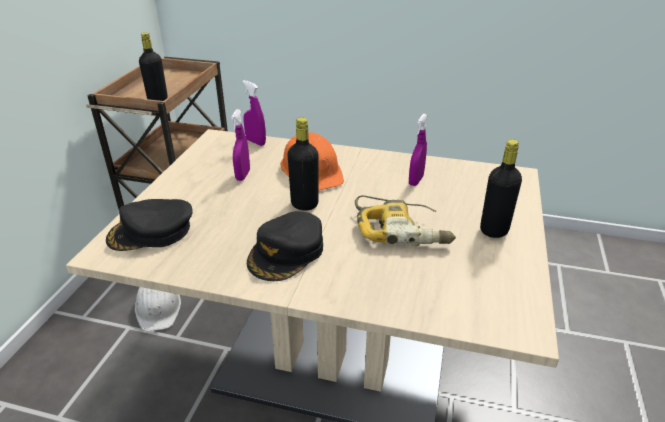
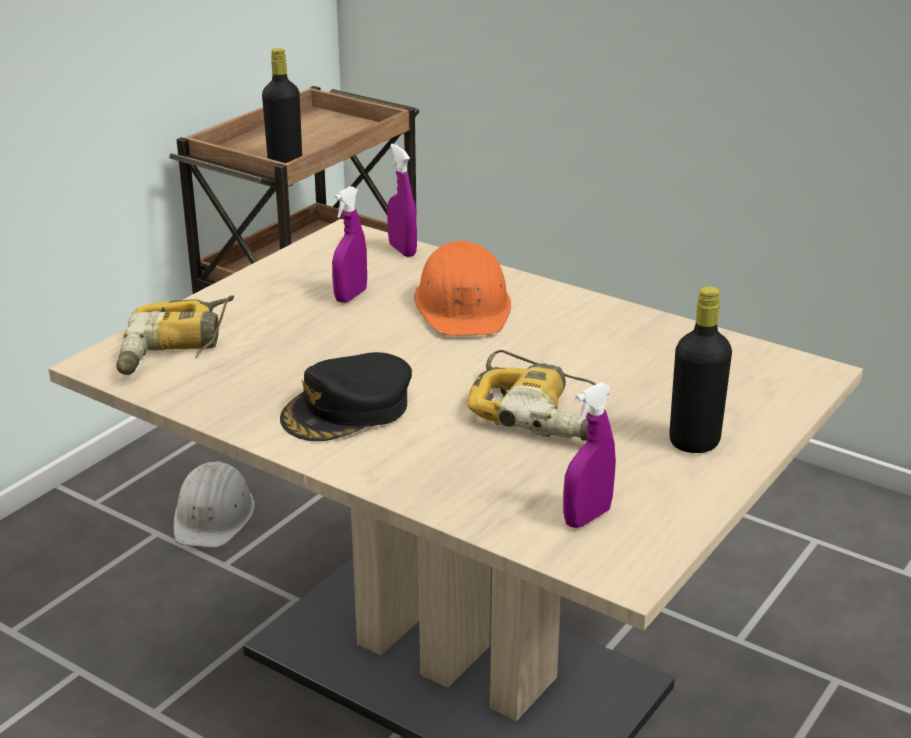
camera: 20 degrees right, 5 degrees down
black cap [106,199,193,251] -> power drill [116,295,234,375]
black bottle [288,118,319,210] -> none
purple spray bottle [409,114,427,186] -> purple spray bottle moved to [563,382,616,528]

